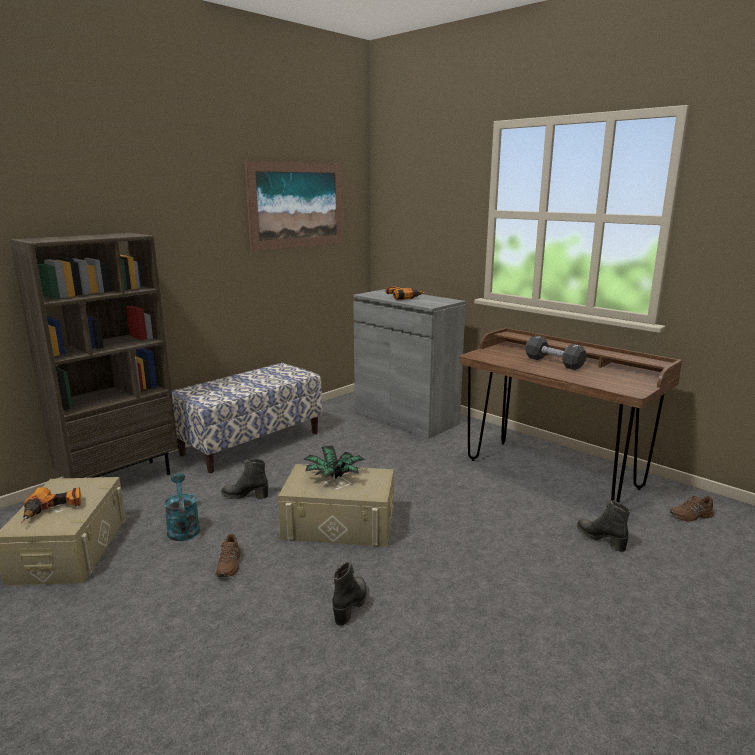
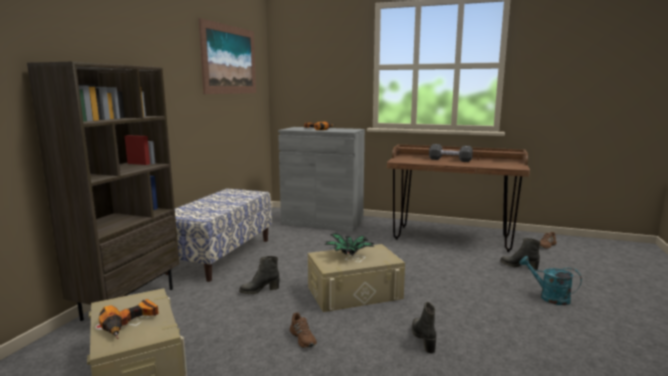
camera: 25 degrees left, 5 degrees down
turquoise watering can [164,473,200,541] -> turquoise watering can moved to [519,256,582,305]

